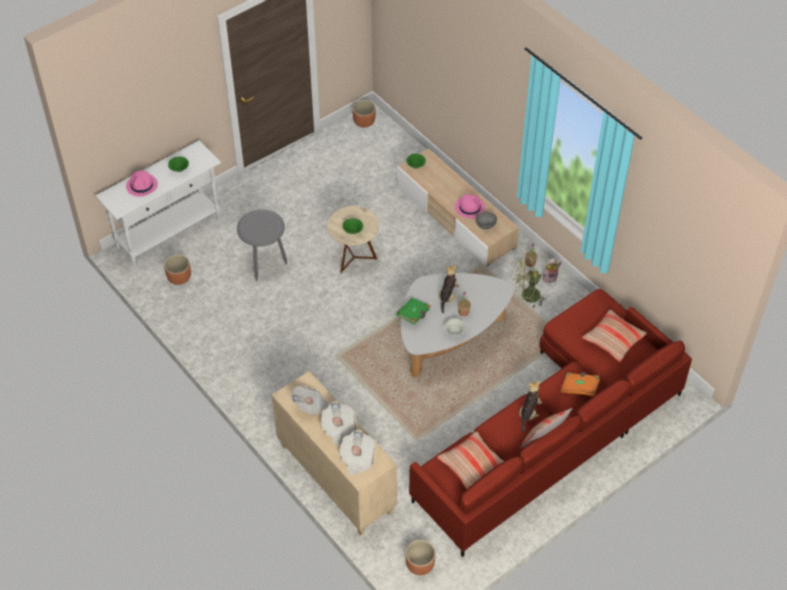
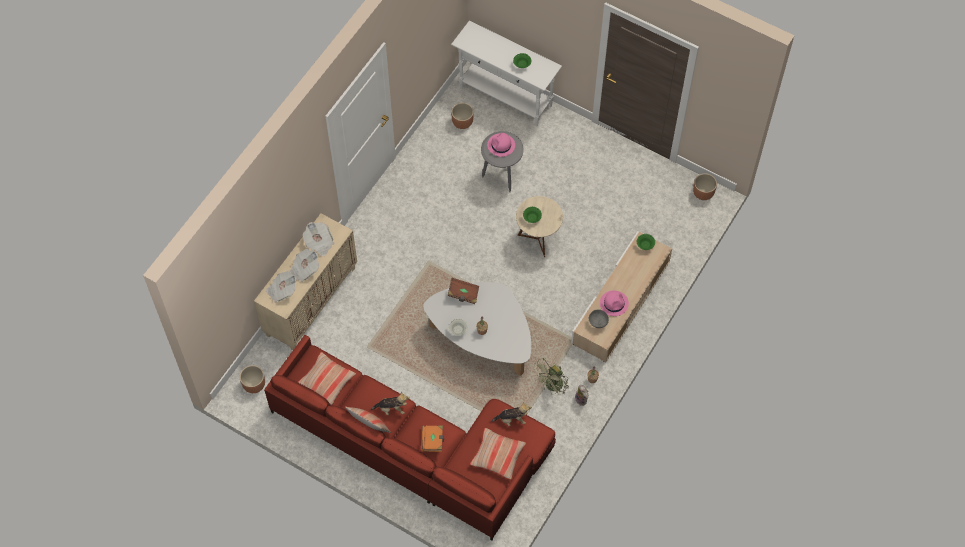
camera: 70 degrees right, 10 degrees up
pink hat [126,170,158,197] -> pink hat moved to [487,133,515,157]
green book [396,297,431,325] -> brown book [448,278,479,304]
plush toy [439,264,459,313] -> plush toy moved to [491,402,531,426]
green fan [513,256,547,307] -> green fan turned 105 degrees counterclockwise [532,358,569,395]

